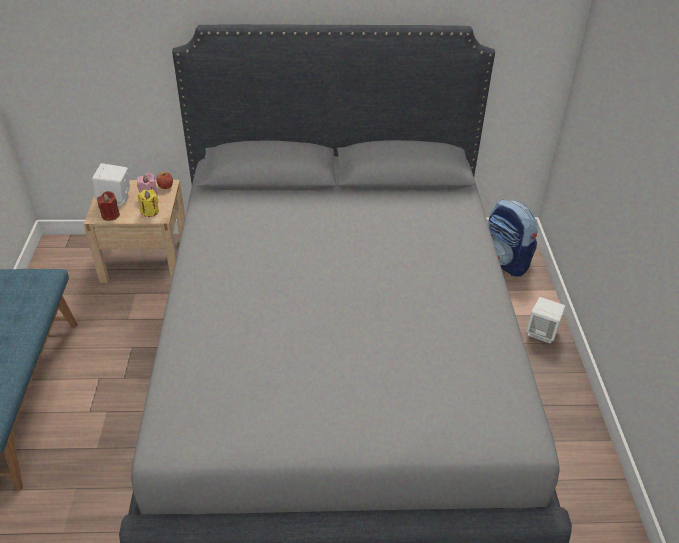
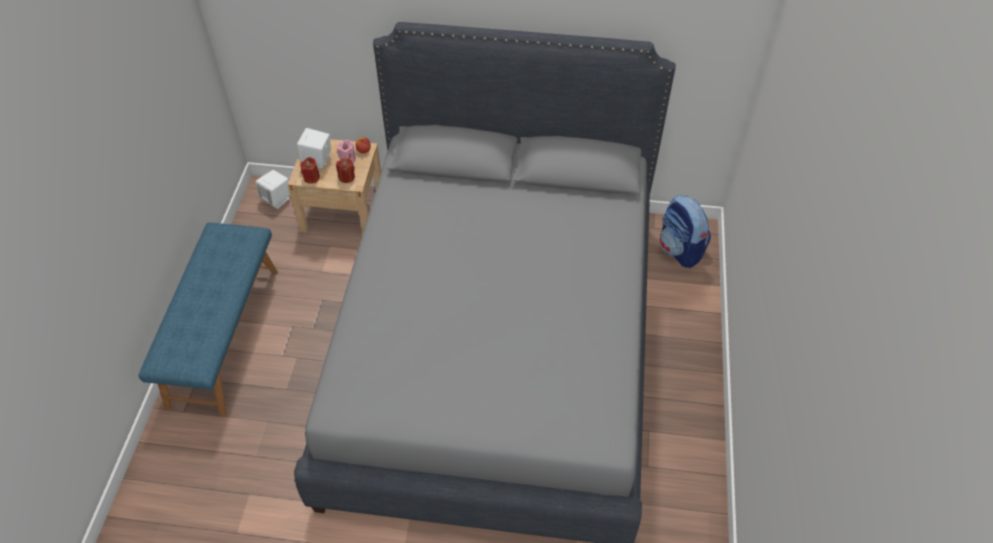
camera: 10 degrees right, 10 degrees up
yellow candle [138,189,159,217] -> red candle [336,158,355,183]
white speaker [526,297,565,343] -> white speaker moved to [256,170,290,209]

